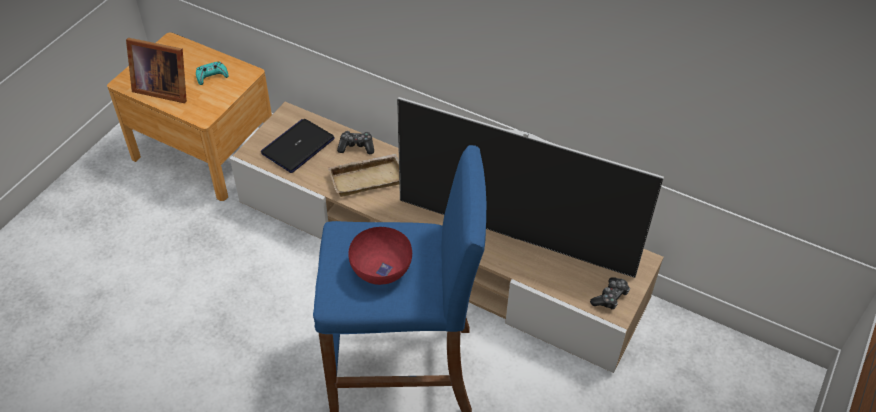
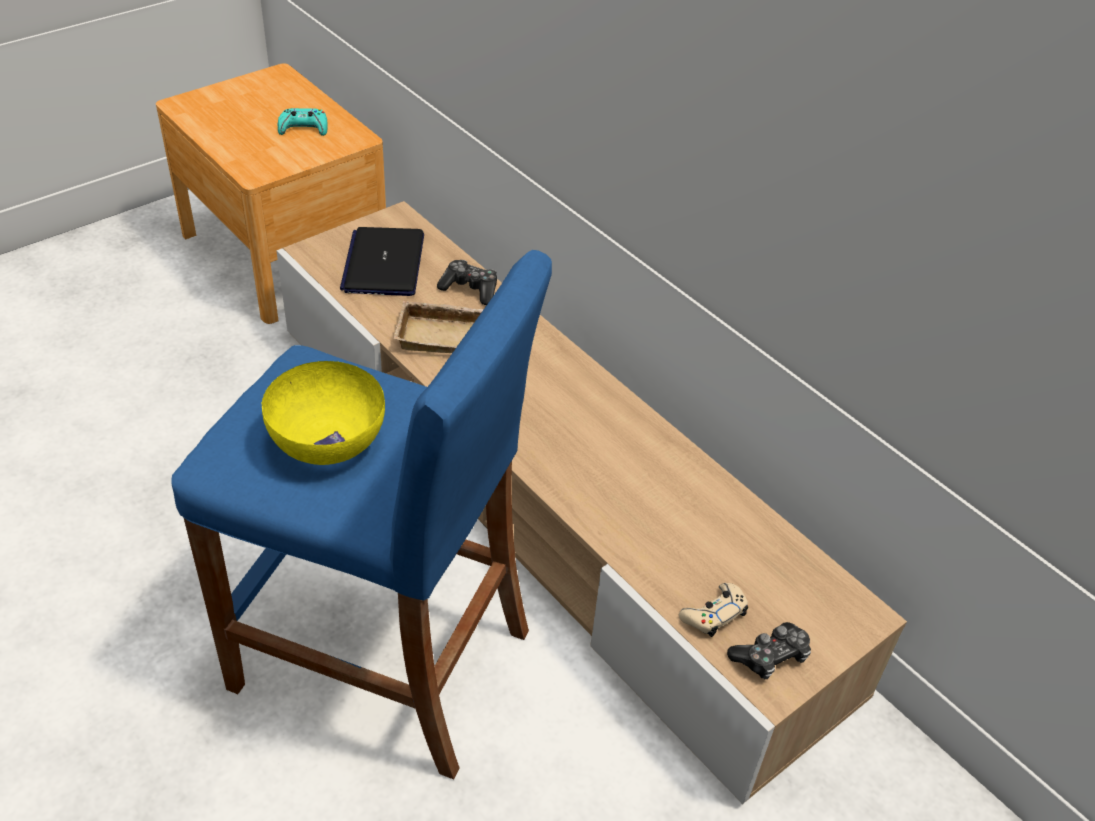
camera: 20 degrees right, 5 degrees down
picture frame [126,38,187,103] -> none
laptop [261,119,335,173] -> laptop turned 60 degrees counterclockwise [340,227,424,296]
red bowl [348,227,412,285] -> yellow bowl [261,361,385,465]
television [397,97,664,278] -> none
none -> beige game controller [679,583,748,637]

